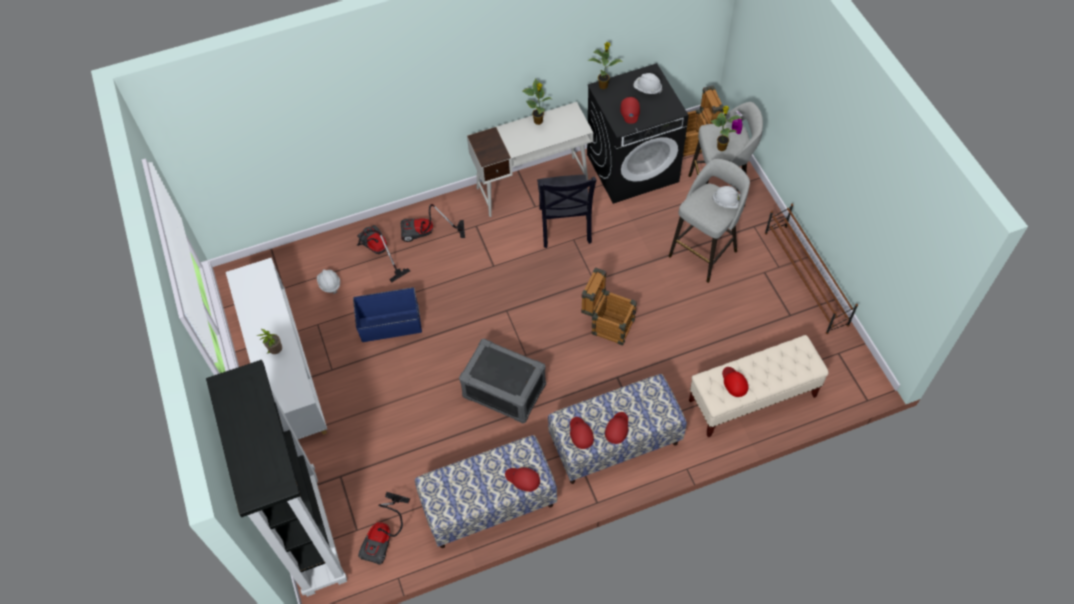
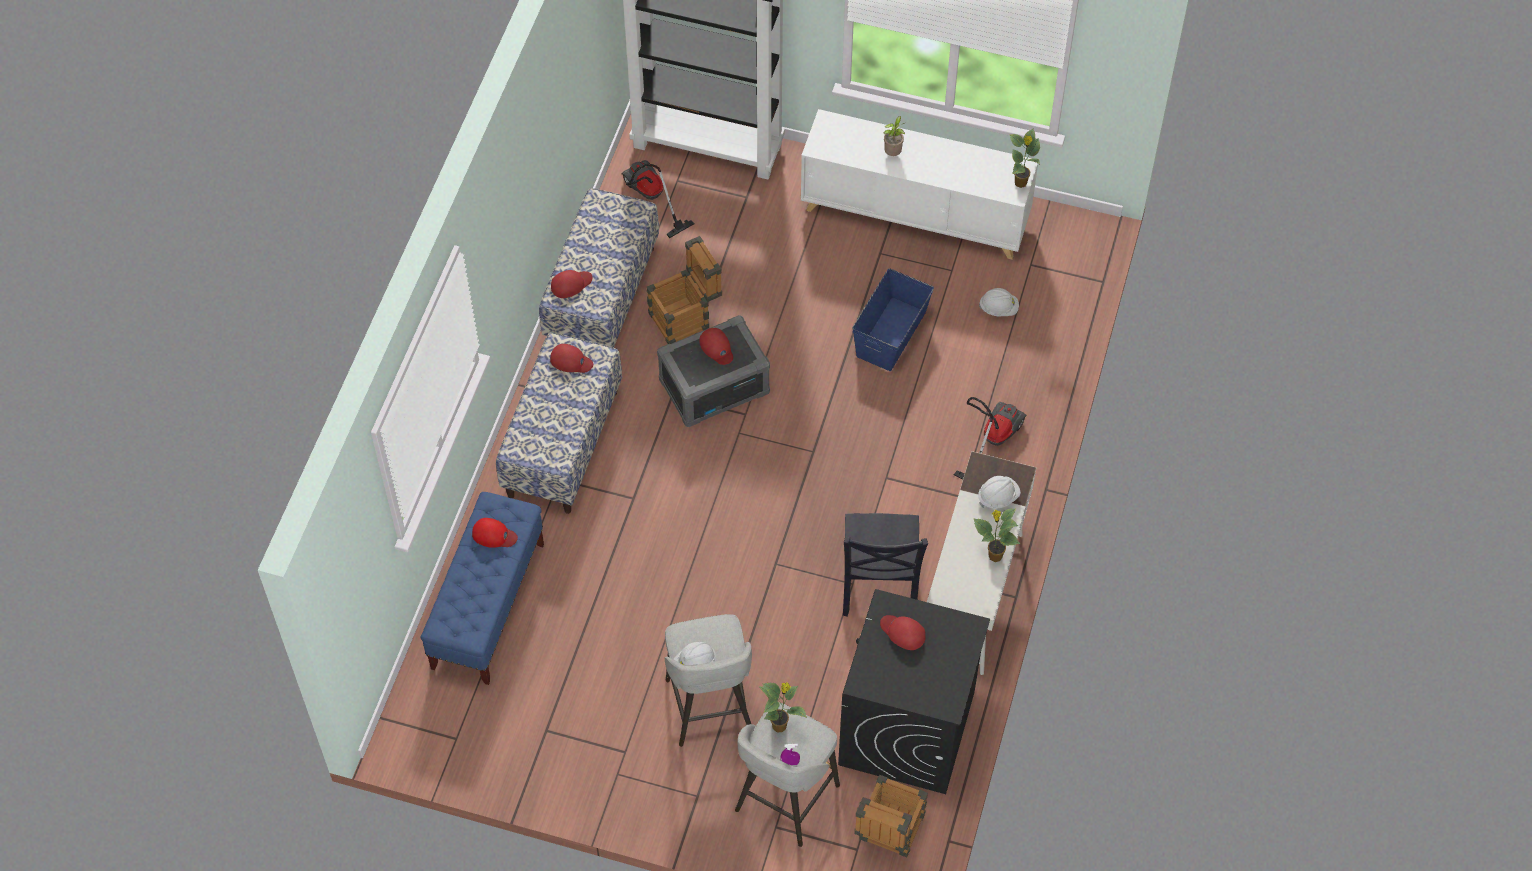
camera: 125 degrees right, 0 degrees up
vacuum cleaner [357,225,410,283] -> none
black chair [537,175,596,248] -> black chair turned 120 degrees counterclockwise [843,513,928,617]
crate [581,267,637,346] -> crate moved to [647,236,722,344]
potted plant [588,42,623,89] -> potted plant moved to [1010,128,1040,188]
red cap [605,412,628,444] -> red cap moved to [699,328,733,365]
white hard hat [634,73,662,94] -> white hard hat moved to [978,476,1021,509]
beige bench [689,335,828,437] -> blue bench [420,492,544,685]
brown shoe rack [765,204,858,334] -> none

